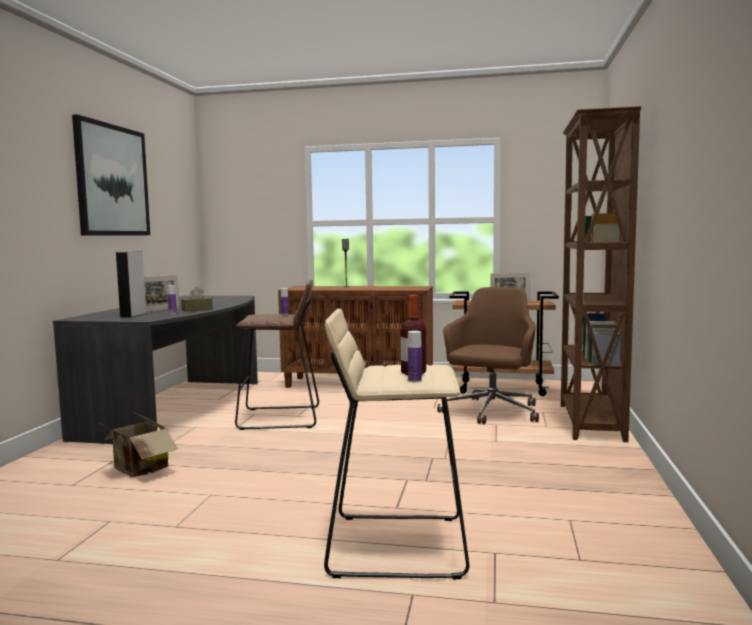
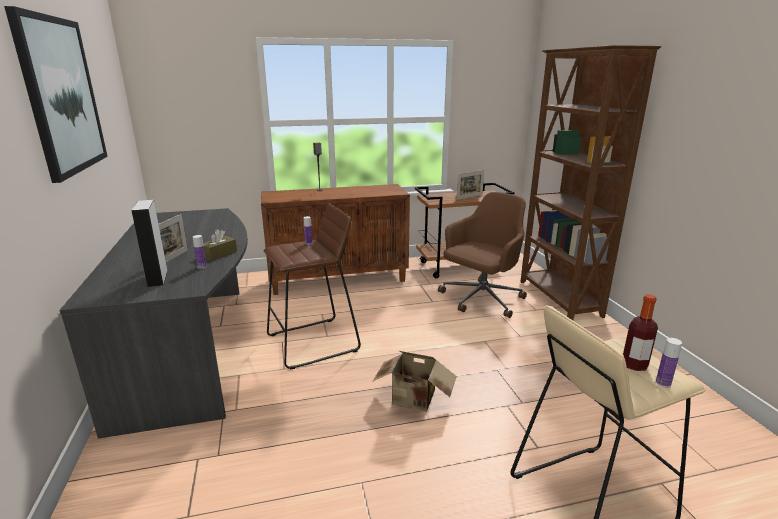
camera: 25 degrees left, 15 degrees up
cardboard box [95,412,178,477] -> cardboard box moved to [372,351,457,412]
brown office chair [437,287,539,424] -> brown office chair turned 45 degrees clockwise [438,192,527,318]

